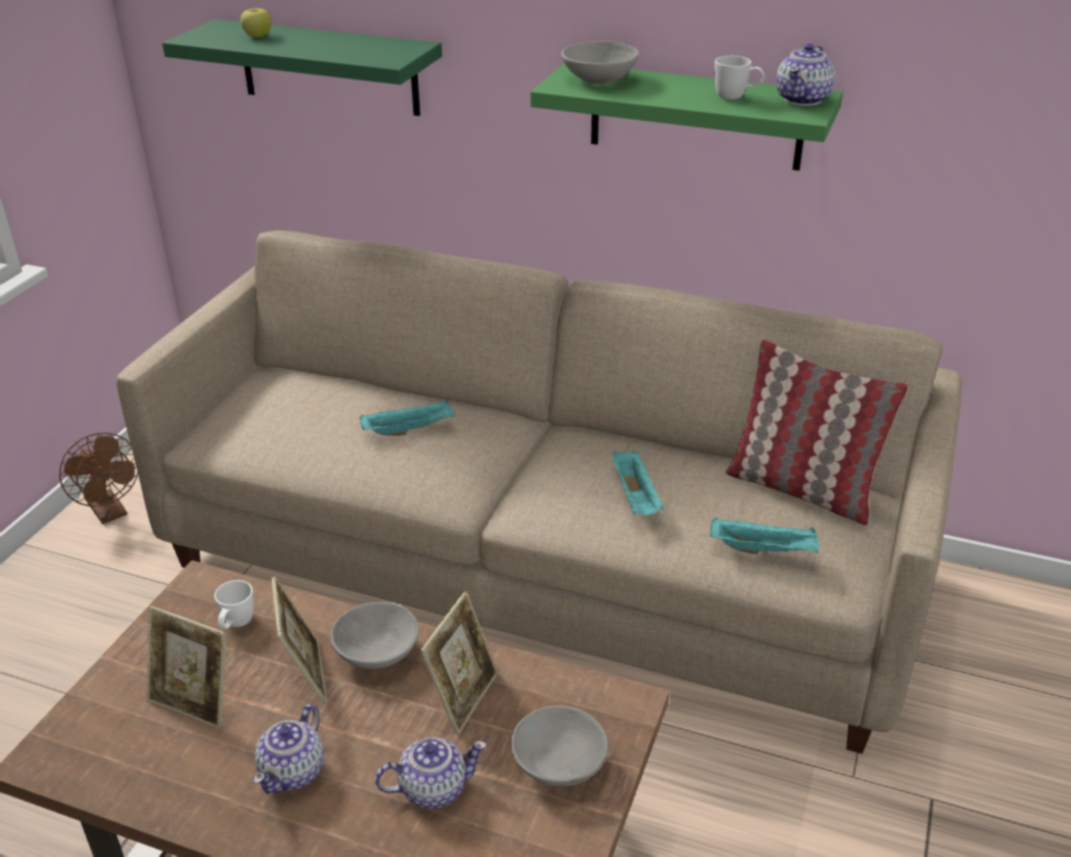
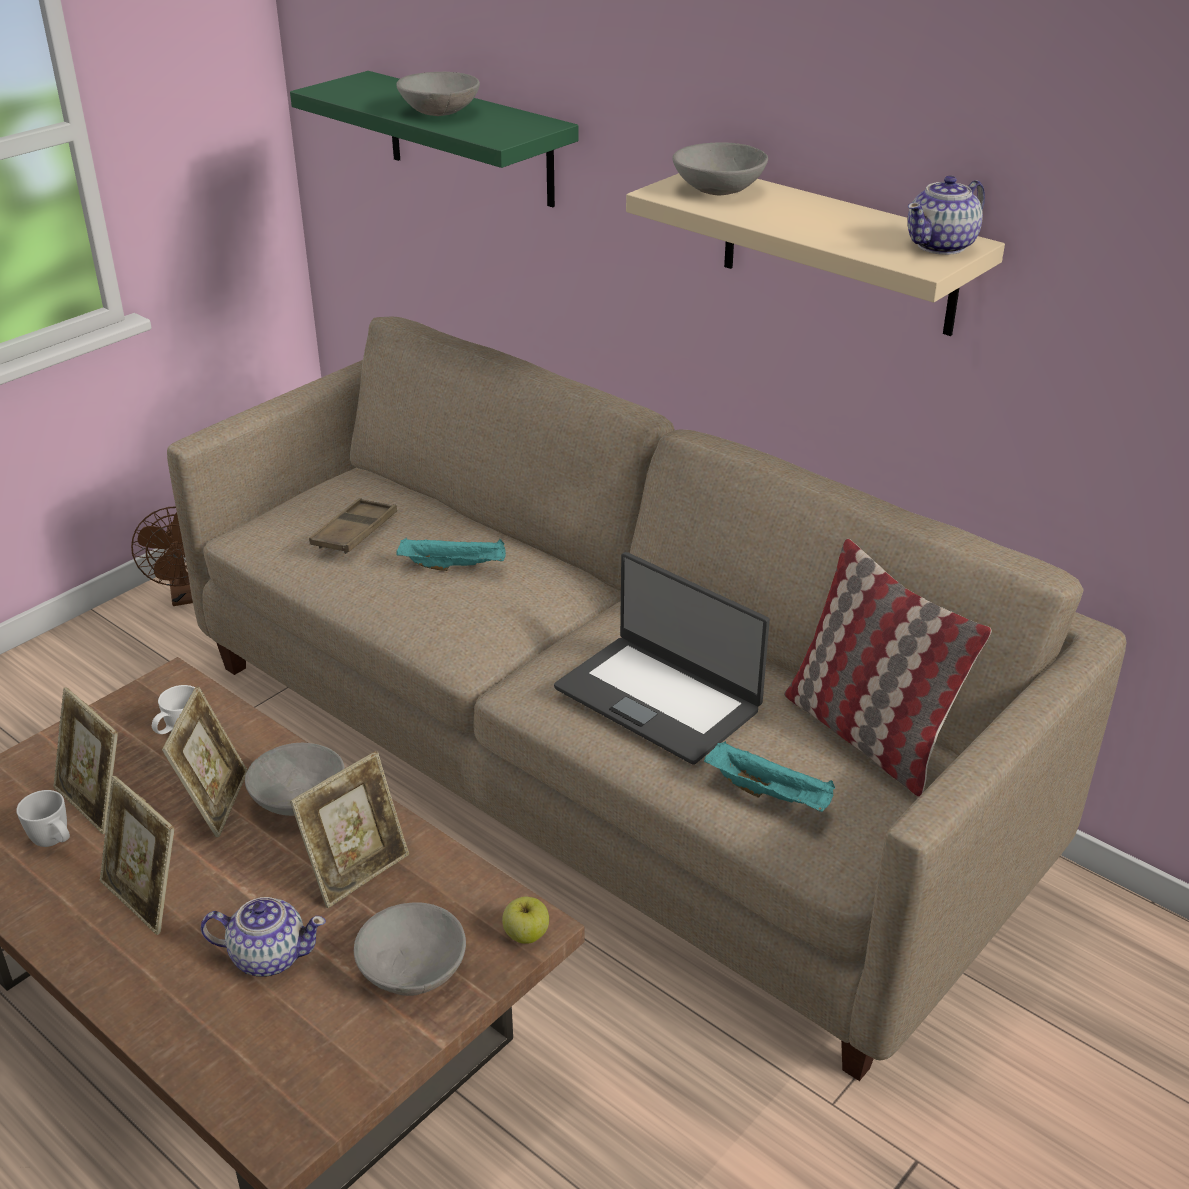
camera: 20 degrees right, 0 degrees up
apple [241,8,272,37] -> apple moved to [502,897,549,944]
teapot [253,704,324,794] -> picture frame [100,776,174,935]
green shelf [531,63,843,171] -> beige shelf [626,173,1005,336]
turquoise tray [612,451,664,515] -> laptop [554,552,770,765]
white mug [715,56,765,100] -> white mug moved to [16,790,70,847]
none -> brown tray [309,498,397,554]
none -> grey bowl [396,72,480,116]

